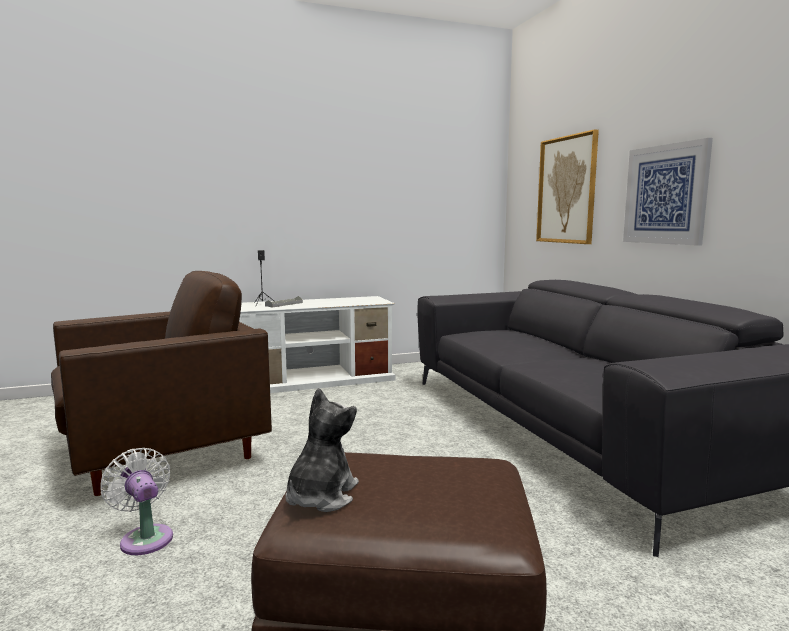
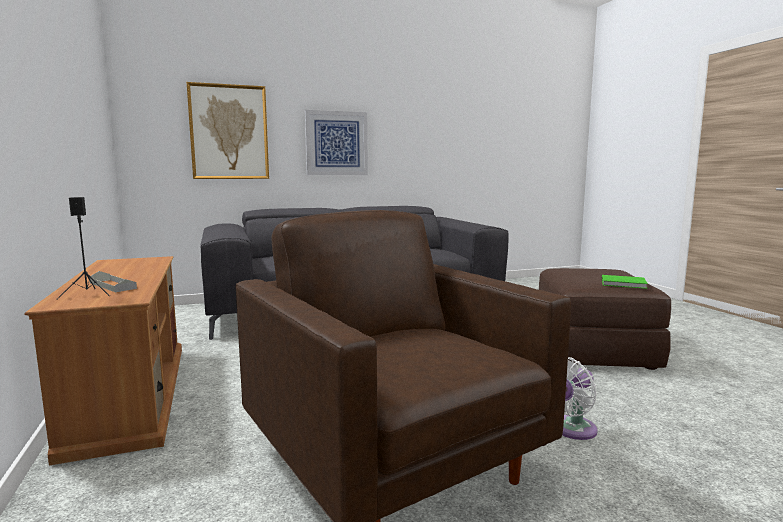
camera: 90 degrees left, 0 degrees up
white tv stand [239,296,395,393] -> brown tv stand [24,256,182,465]
plush toy [285,388,359,512] -> green book [602,275,648,289]

